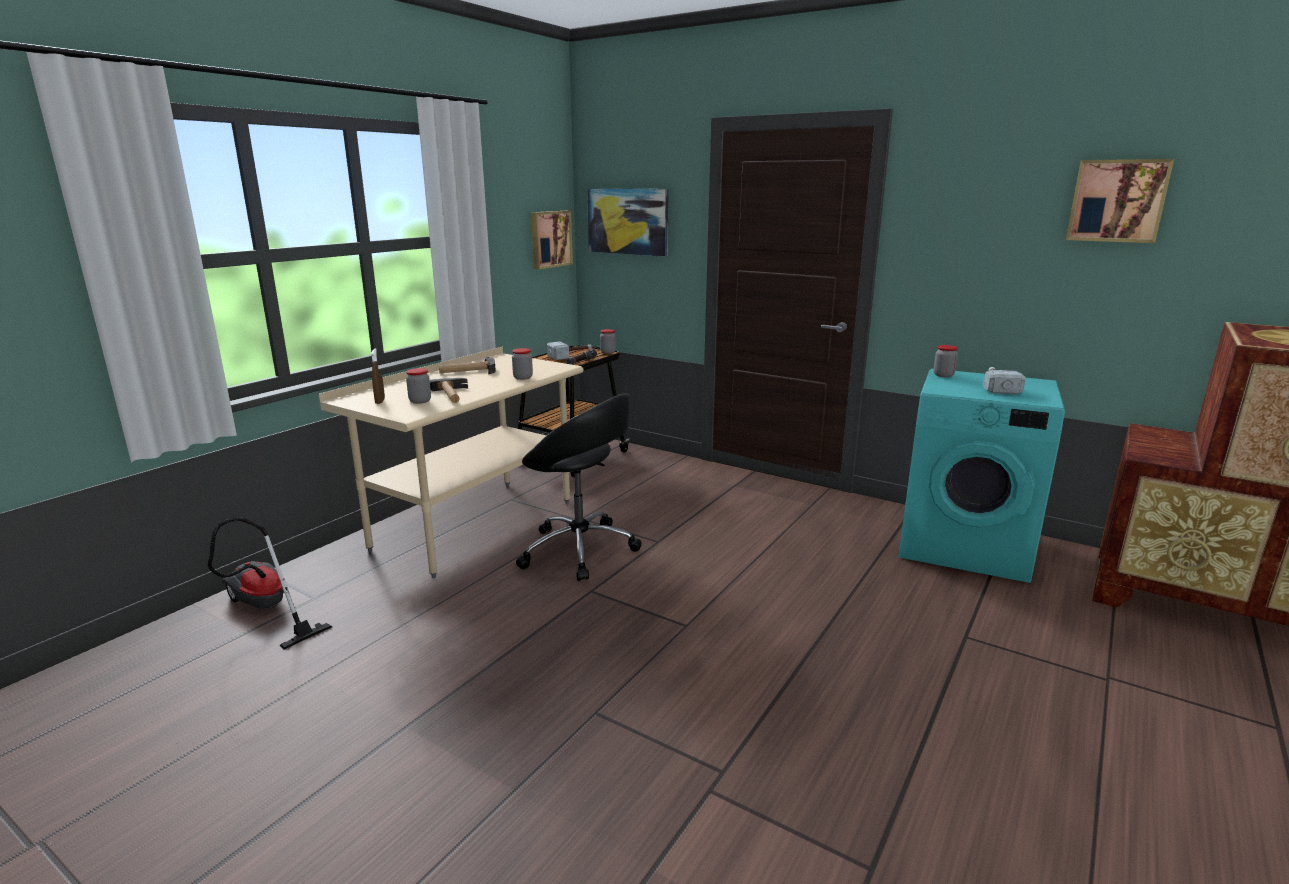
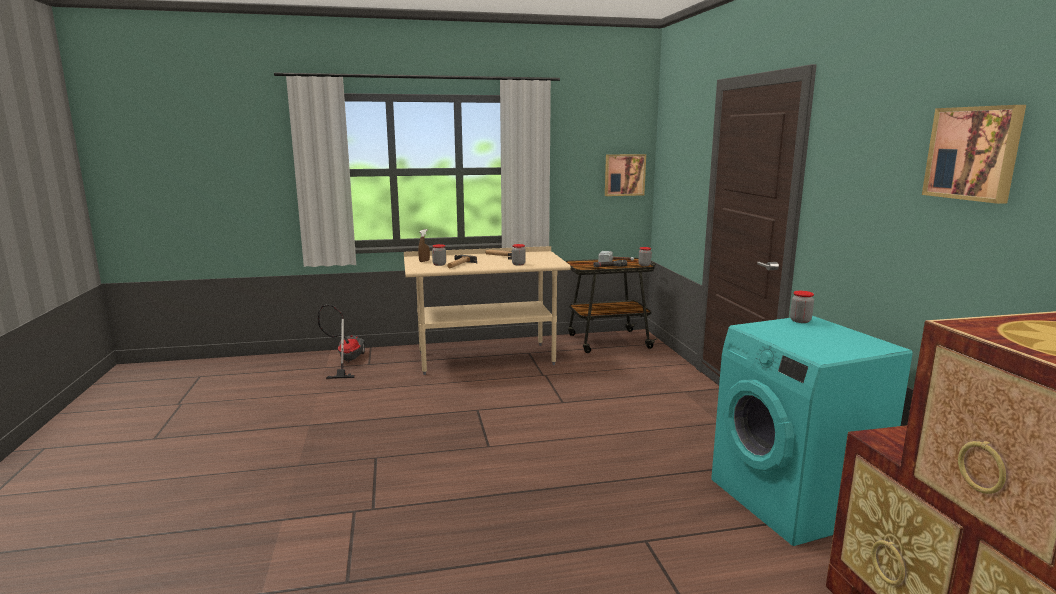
camera: 45 degrees right, 5 degrees down
black office chair [516,393,642,581] -> none
picture [587,188,669,257] -> none
hammer [984,367,1026,394] -> none

